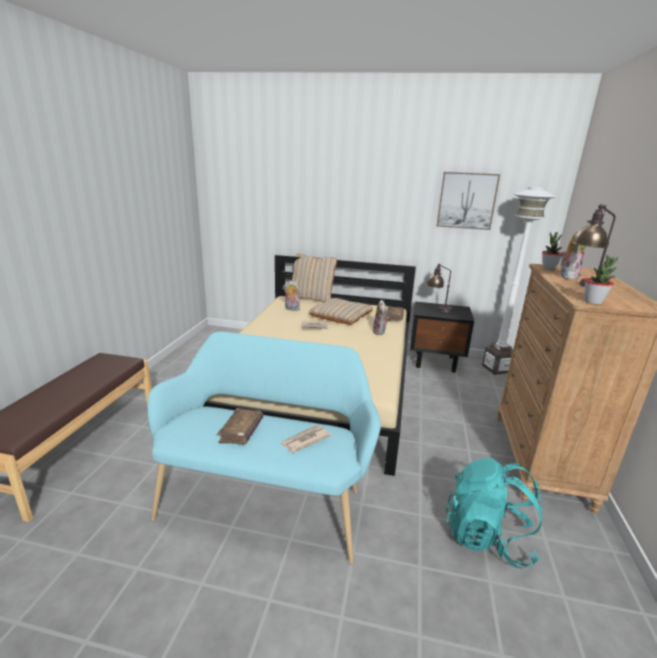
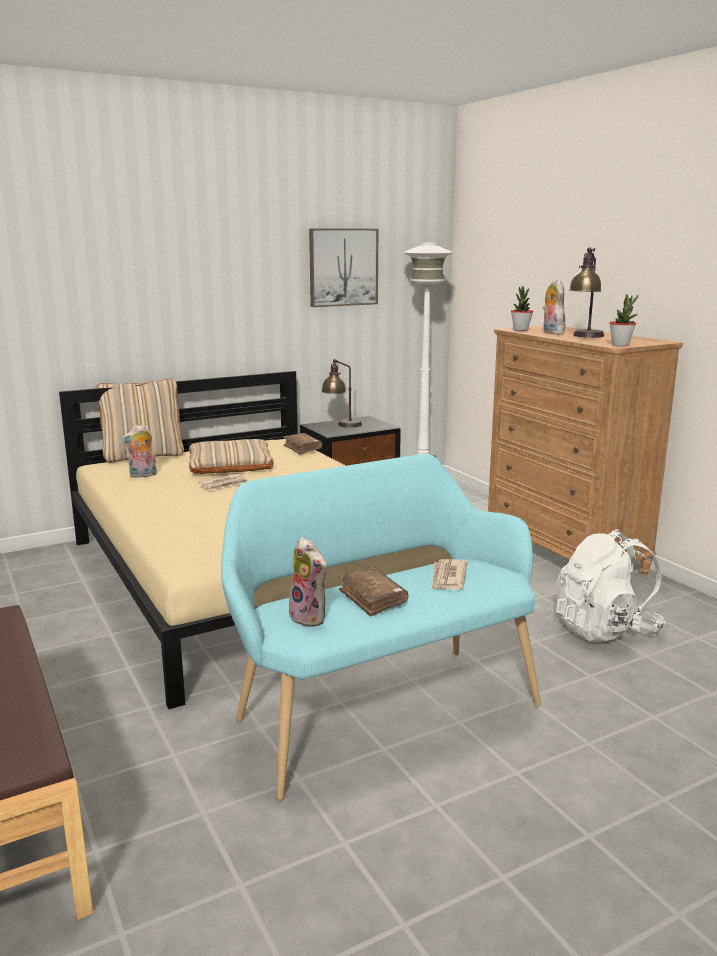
camera: 40 degrees left, 5 degrees down
plush toy [373,300,389,335] -> plush toy moved to [289,537,327,627]
turquoise backpack [446,458,542,568] -> white backpack [556,529,665,642]

